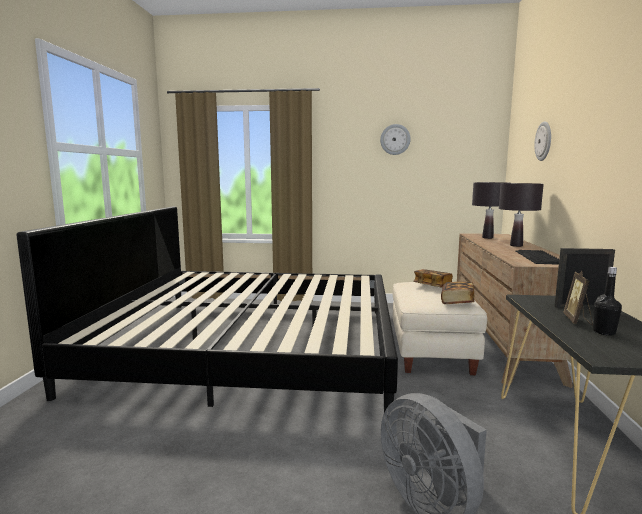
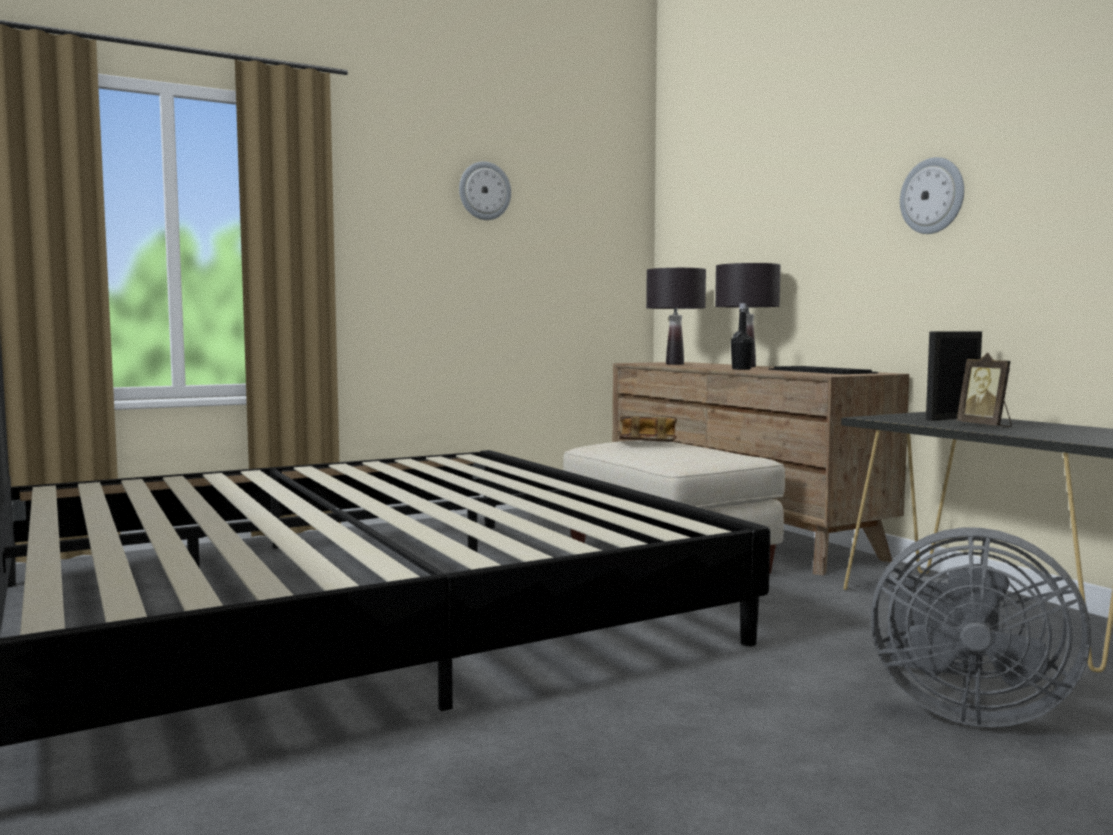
camera: 35 degrees left, 5 degrees down
book [441,282,475,304] -> none
wall clock [534,121,551,161] -> wall clock moved to [900,157,964,234]
black bottle [593,267,622,336] -> black bottle moved to [731,303,754,370]

